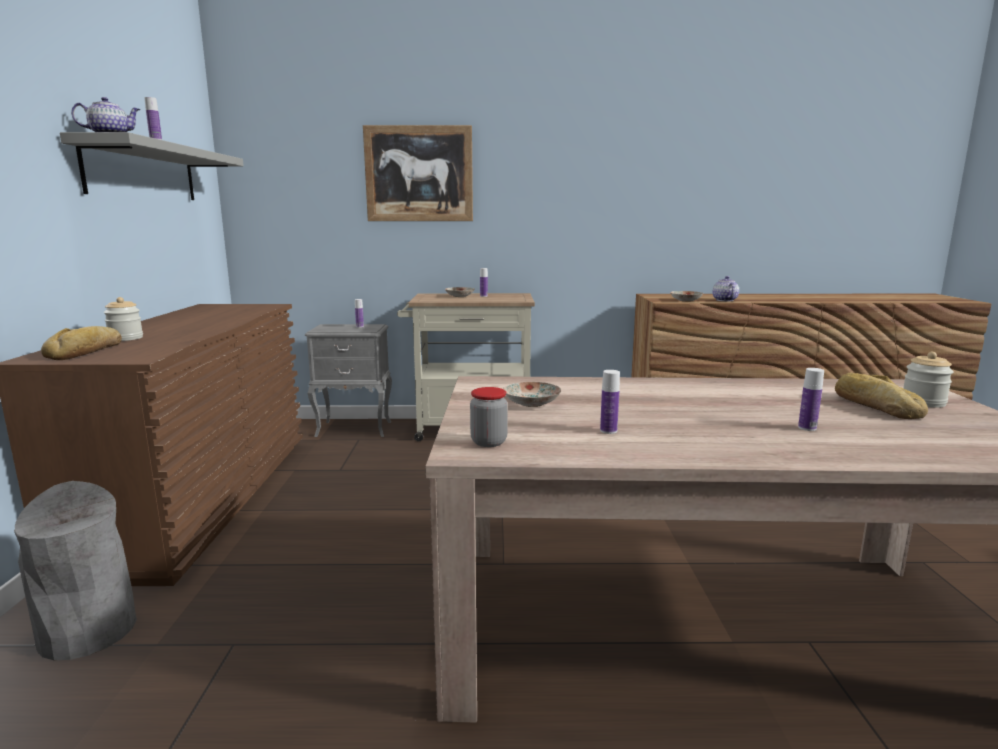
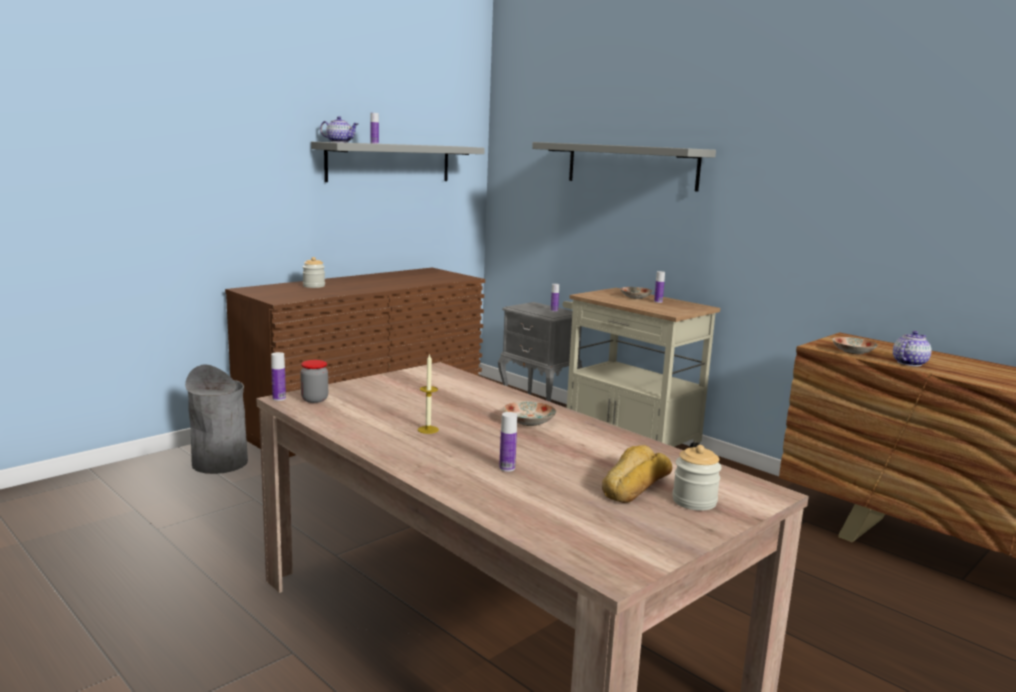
camera: 45 degrees right, 0 degrees up
bread [41,326,122,360] -> none
picture [363,125,473,221] -> grey shelf [532,142,716,192]
plate [503,382,561,407] -> plate moved to [503,401,557,426]
bottle [600,370,620,434] -> bottle moved to [271,352,286,401]
none -> candle [418,353,439,434]

